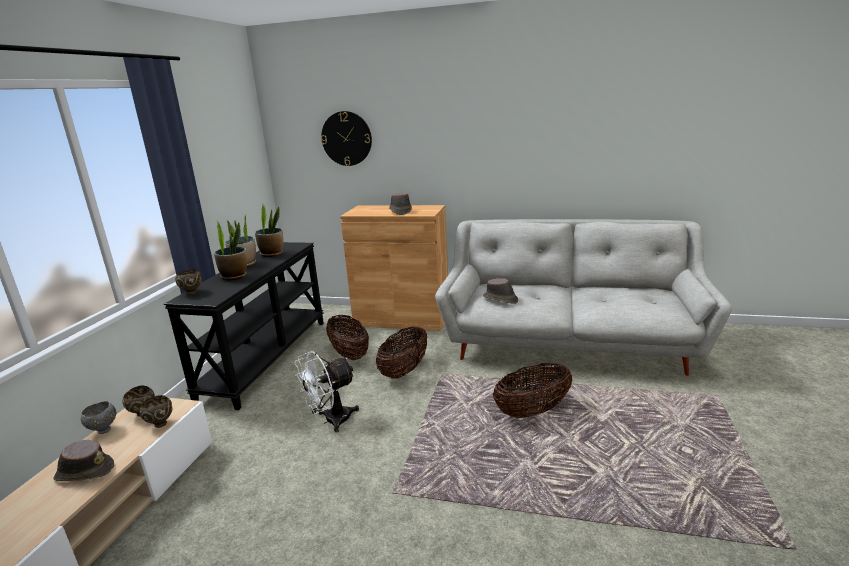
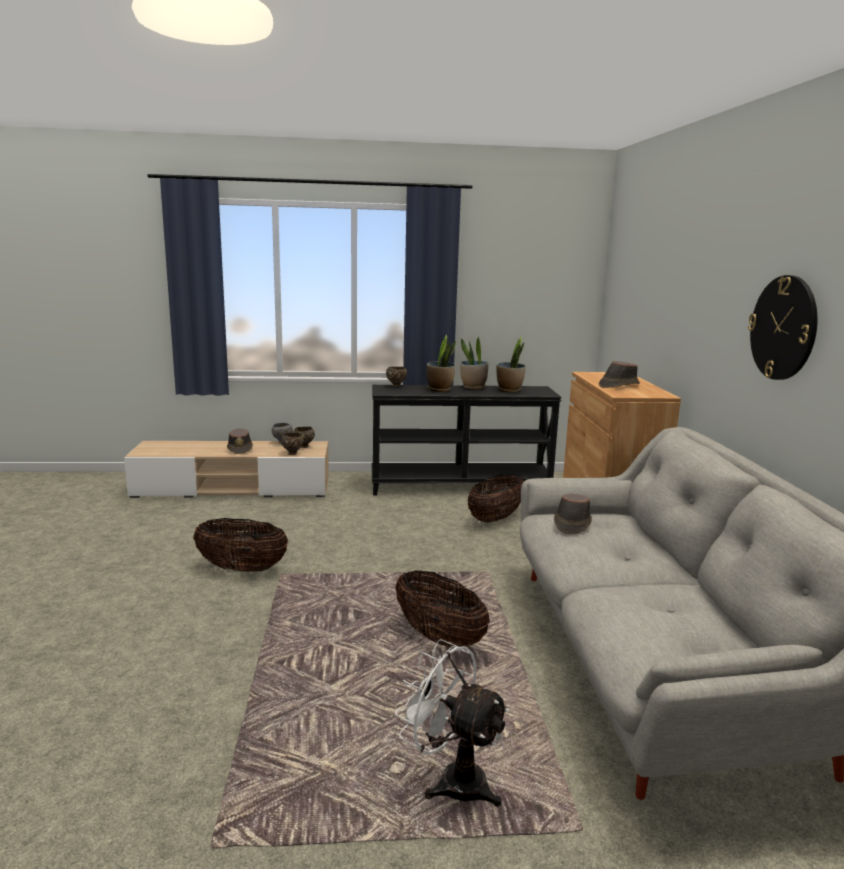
camera: 70 degrees right, 5 degrees down
white fan [294,351,359,432] -> white fan moved to [395,639,510,807]
wall clock [321,111,372,166] -> wall clock moved to [748,275,817,380]
basket [376,326,427,379] -> basket moved to [193,518,288,572]

